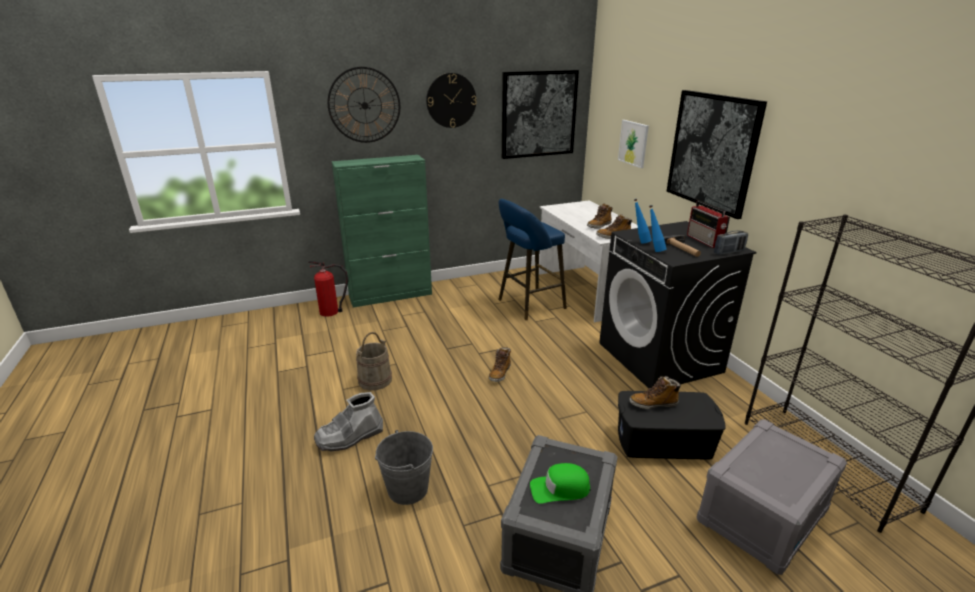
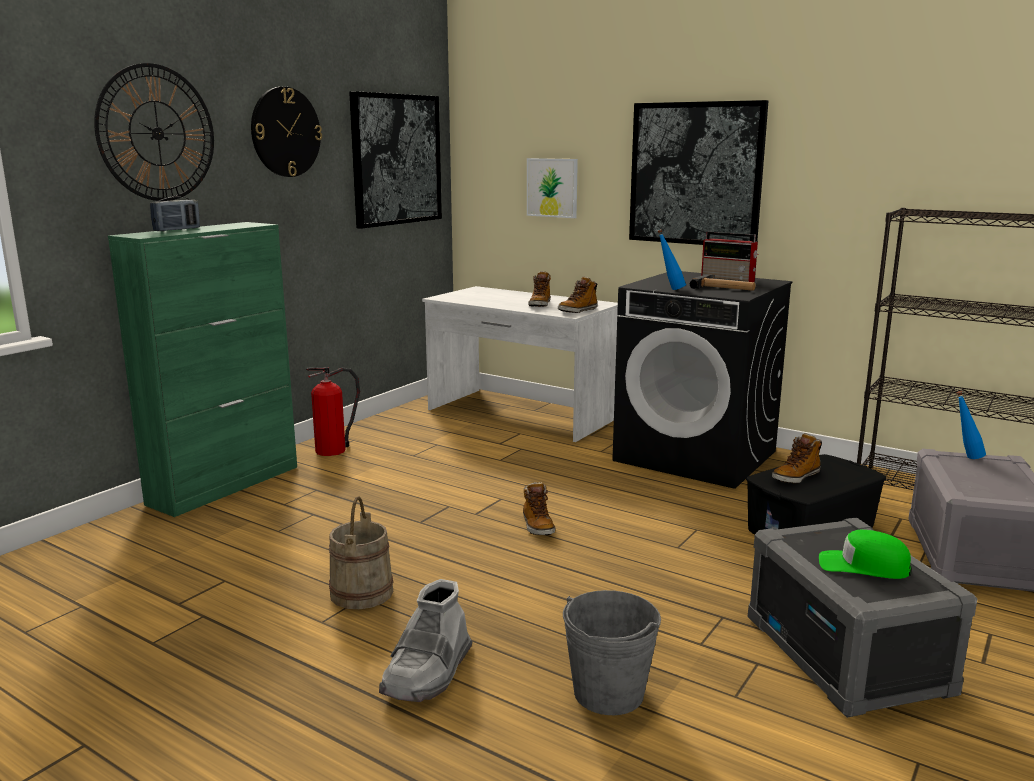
camera: 35 degrees left, 10 degrees down
fire extinguisher [308,261,349,317] -> fire extinguisher moved to [306,367,360,456]
blue stool [498,199,567,320] -> none
green cap [530,463,590,504] -> green cap turned 60 degrees clockwise [819,530,911,579]
blue bottle [649,205,666,252] -> blue bottle moved to [956,391,986,459]
radio [714,230,748,255] -> radio moved to [150,197,200,231]

